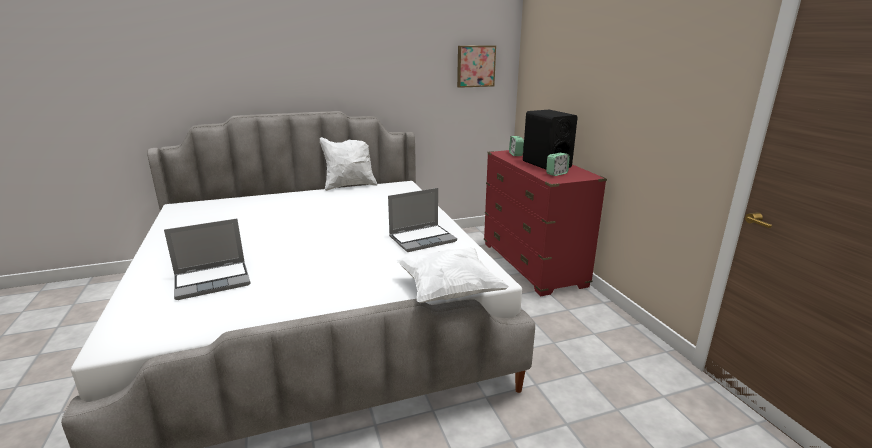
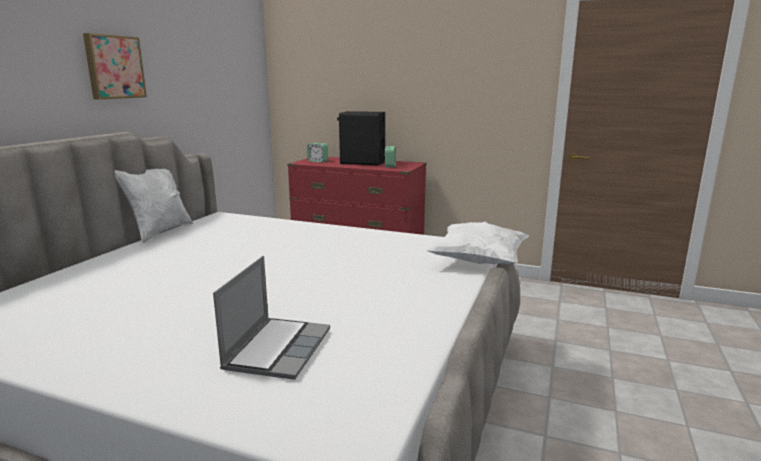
camera: 50 degrees left, 5 degrees down
laptop [388,188,457,252] -> none
picture [457,46,496,88] -> picture moved to [83,33,147,99]

